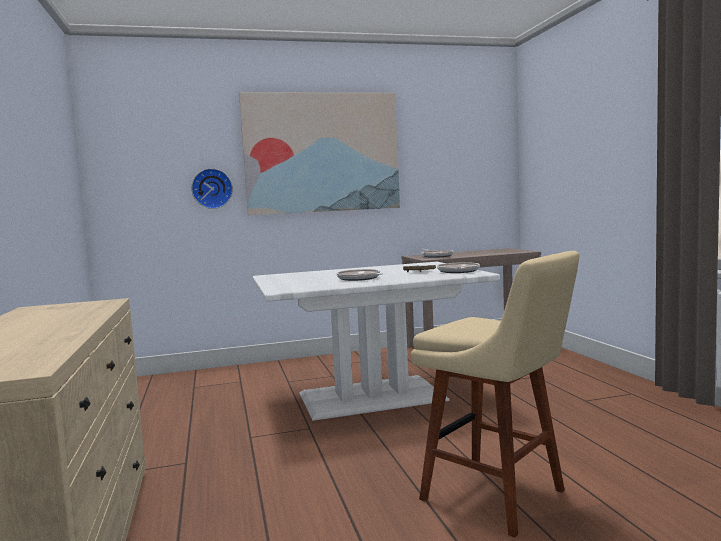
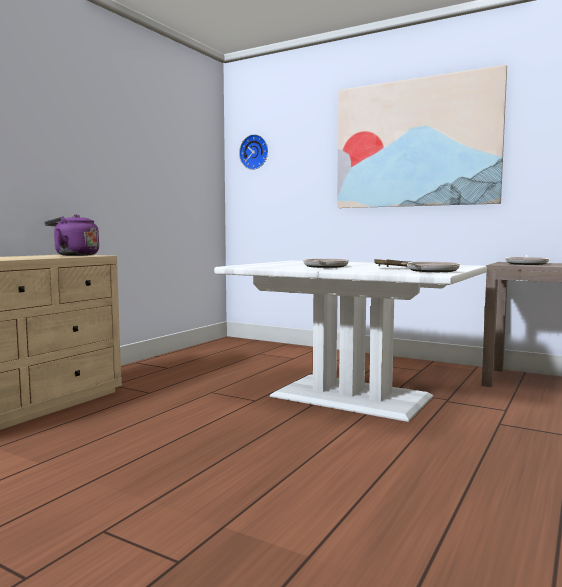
camera: 45 degrees right, 0 degrees up
wall clock [191,168,233,209] -> wall clock moved to [239,134,268,170]
beige stool [411,251,580,538] -> none
none -> purple kettle [44,214,99,256]

